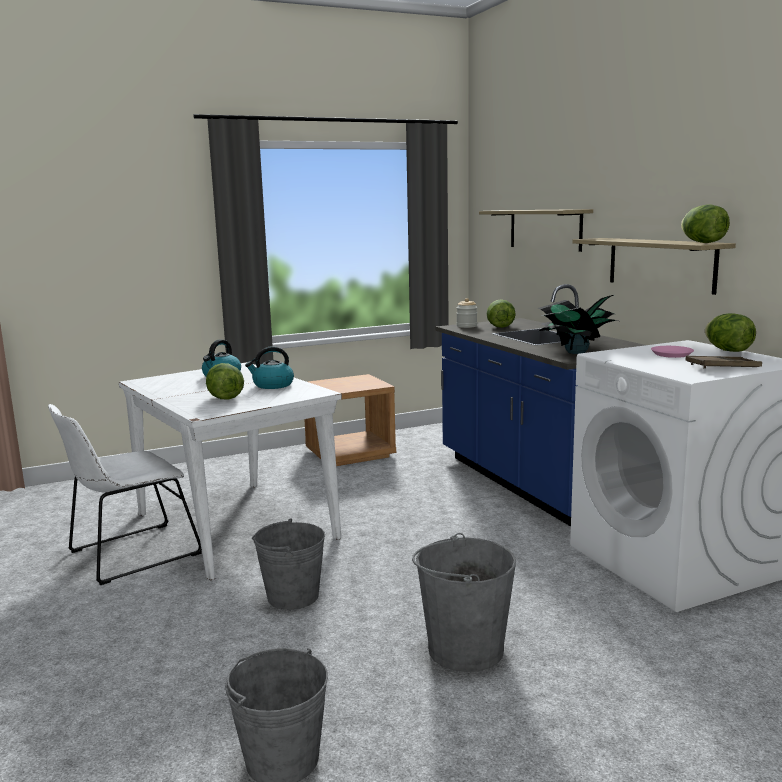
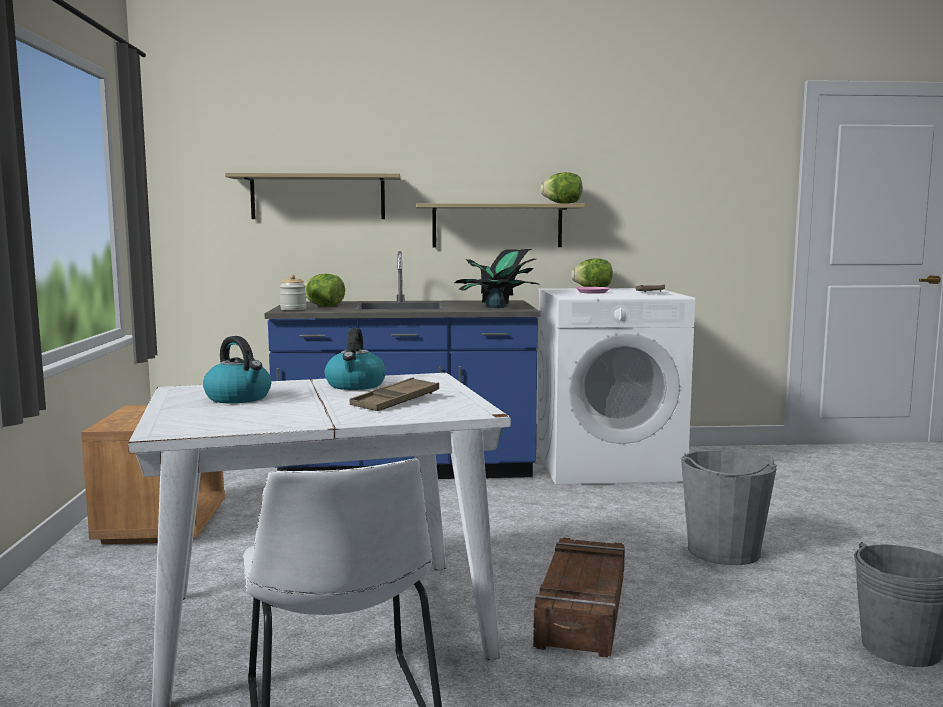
camera: 70 degrees left, 5 degrees down
lettuce [206,363,244,400] -> brown tray [350,377,439,411]
grey bucket [252,518,325,610] -> crate [533,538,625,658]

